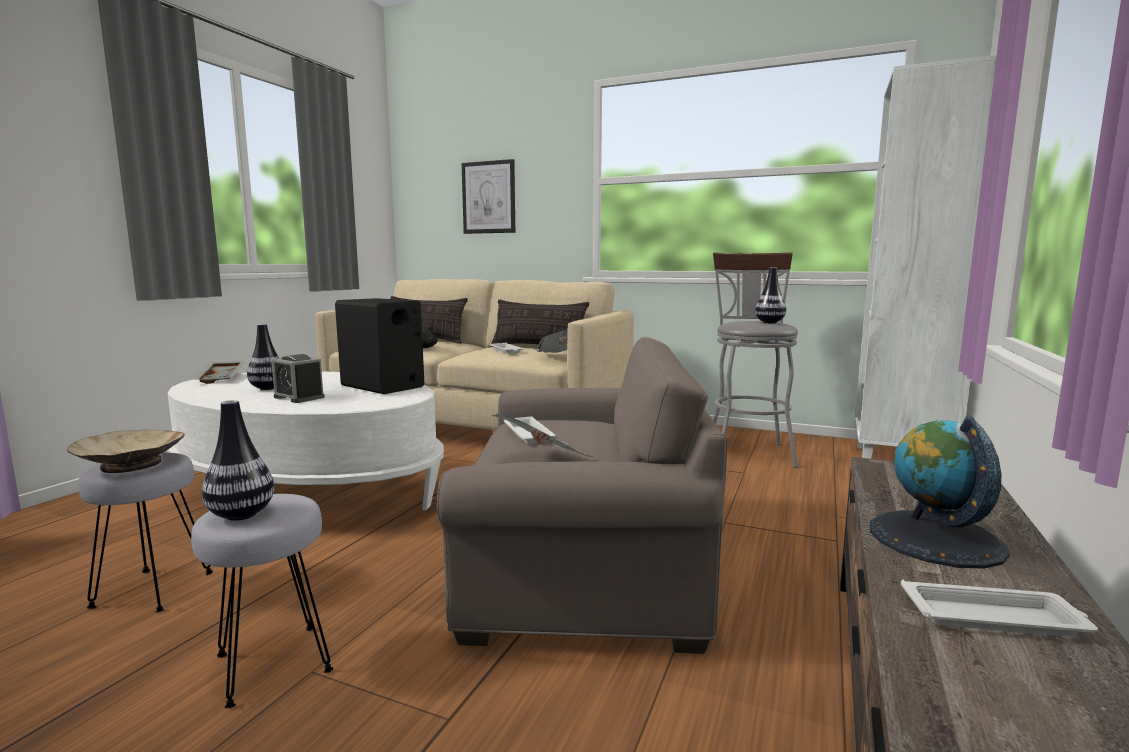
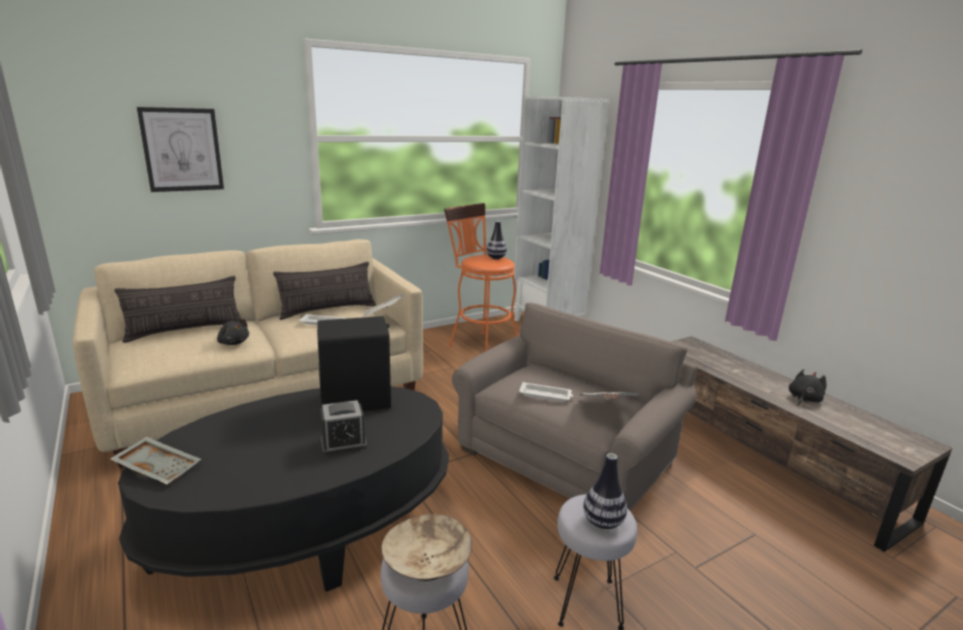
camera: 55 degrees left, 10 degrees up
white coffee table [167,371,444,510] -> black coffee table [118,386,449,592]
vase [247,324,280,390] -> none
grey stool [713,253,798,468] -> orange stool [444,203,518,351]
globe [870,416,1010,569] -> none
white tray [901,580,1098,637] -> black plush toy [789,369,826,406]

